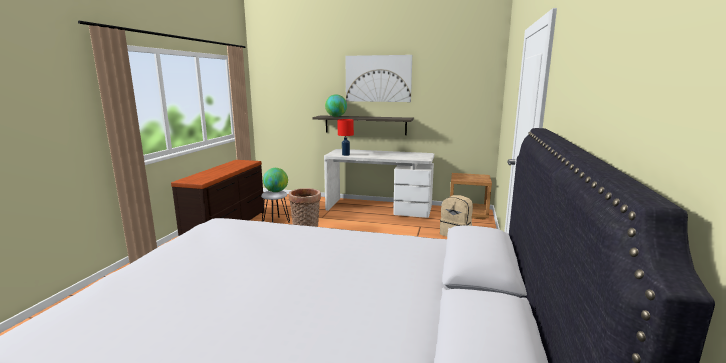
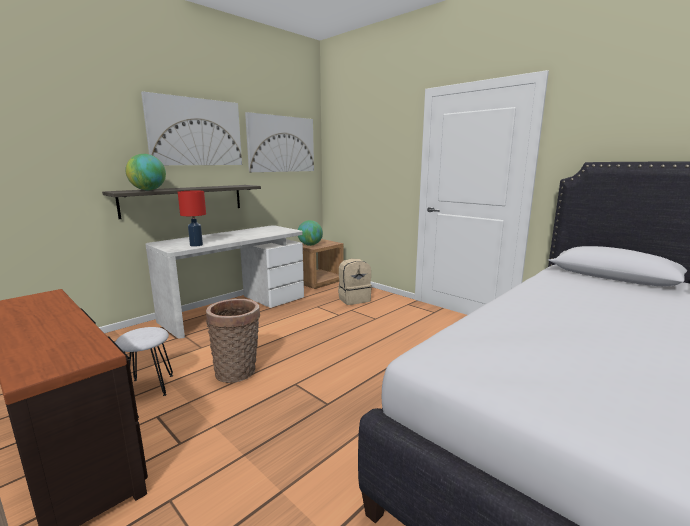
camera: 60 degrees left, 0 degrees up
globe [263,168,288,192] -> globe moved to [298,220,323,246]
none -> picture [245,112,314,172]

